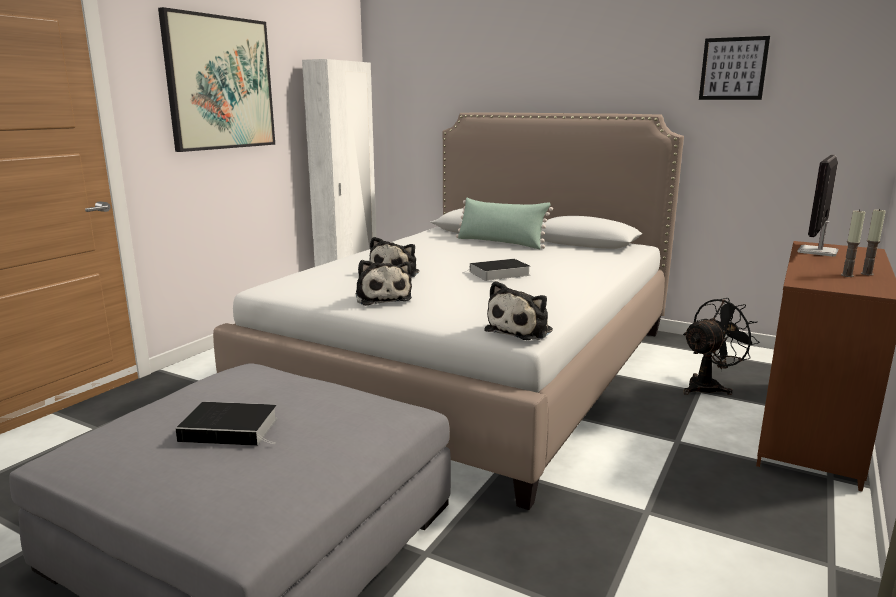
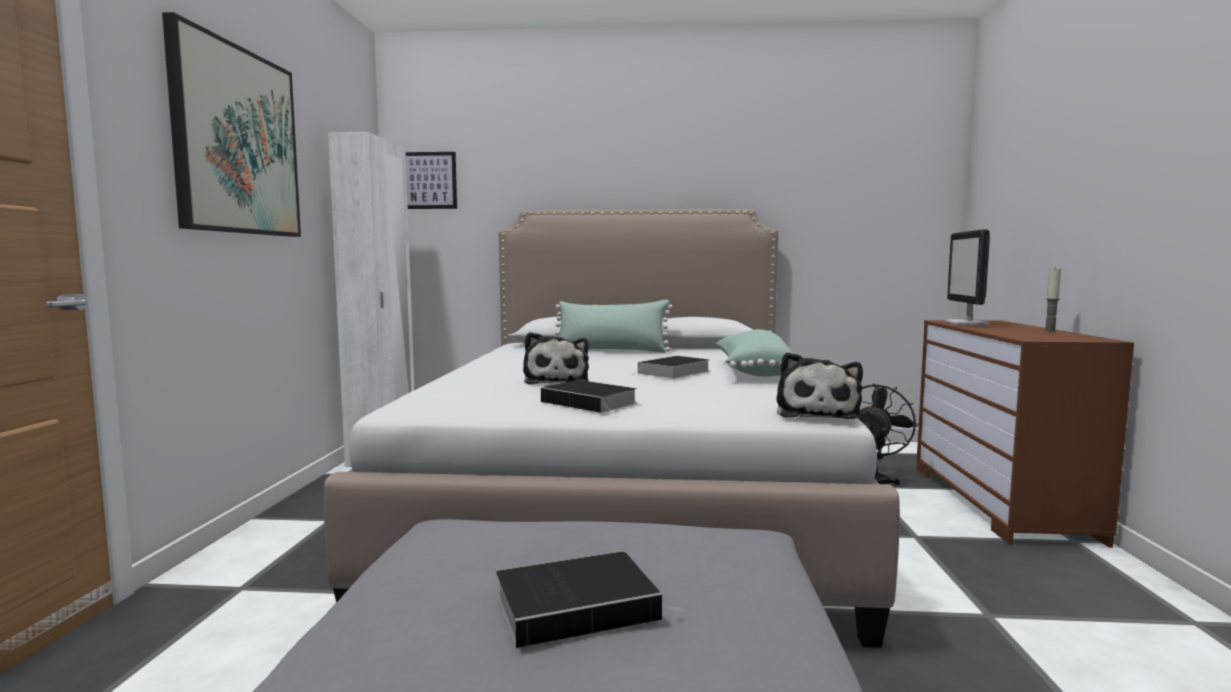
camera: 25 degrees left, 10 degrees down
plush toy [356,260,412,306] -> book [541,380,637,414]
picture [699,36,770,100] -> picture moved to [406,152,457,209]
candle [841,209,865,277] -> none
none -> green pillow [716,329,793,377]

